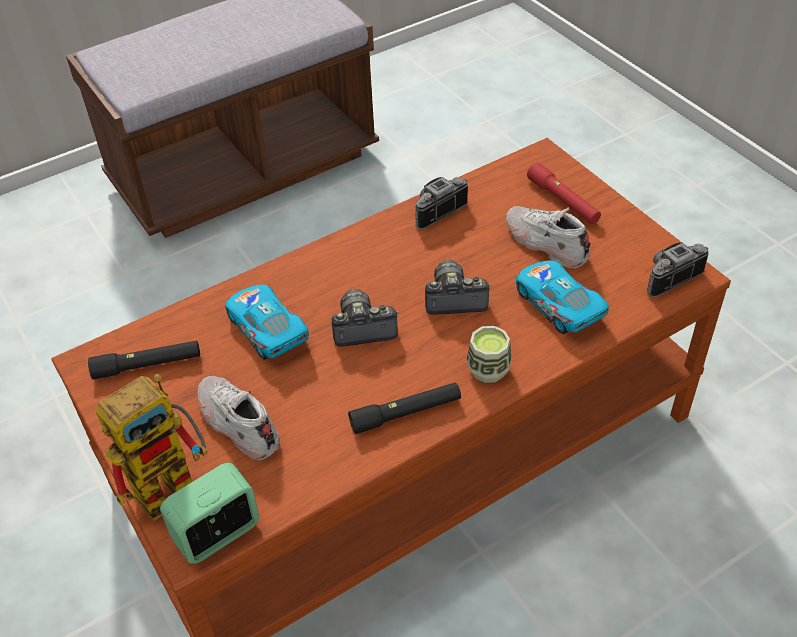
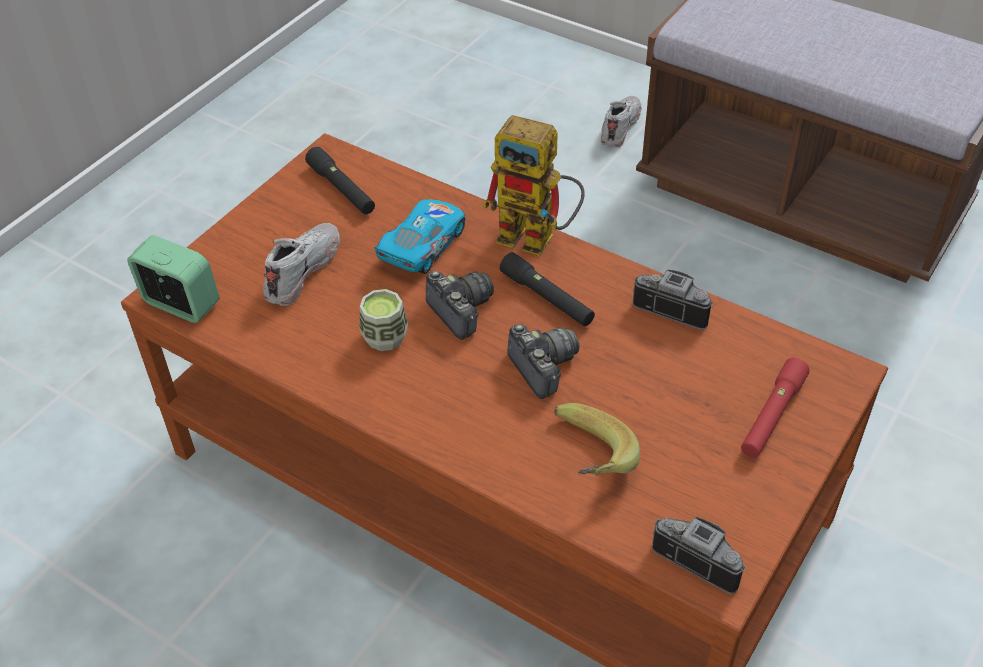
camera: 65 degrees right, 0 degrees up
toy robot [96,374,208,521] -> toy robot moved to [482,115,585,256]
black flashlight [348,383,461,434] -> black flashlight moved to [500,252,595,326]
cup [466,326,512,383] -> cup moved to [360,289,408,351]
white shoe [506,206,591,268] -> white shoe moved to [601,96,642,148]
toy car [516,260,611,334] -> banana [554,403,640,476]

